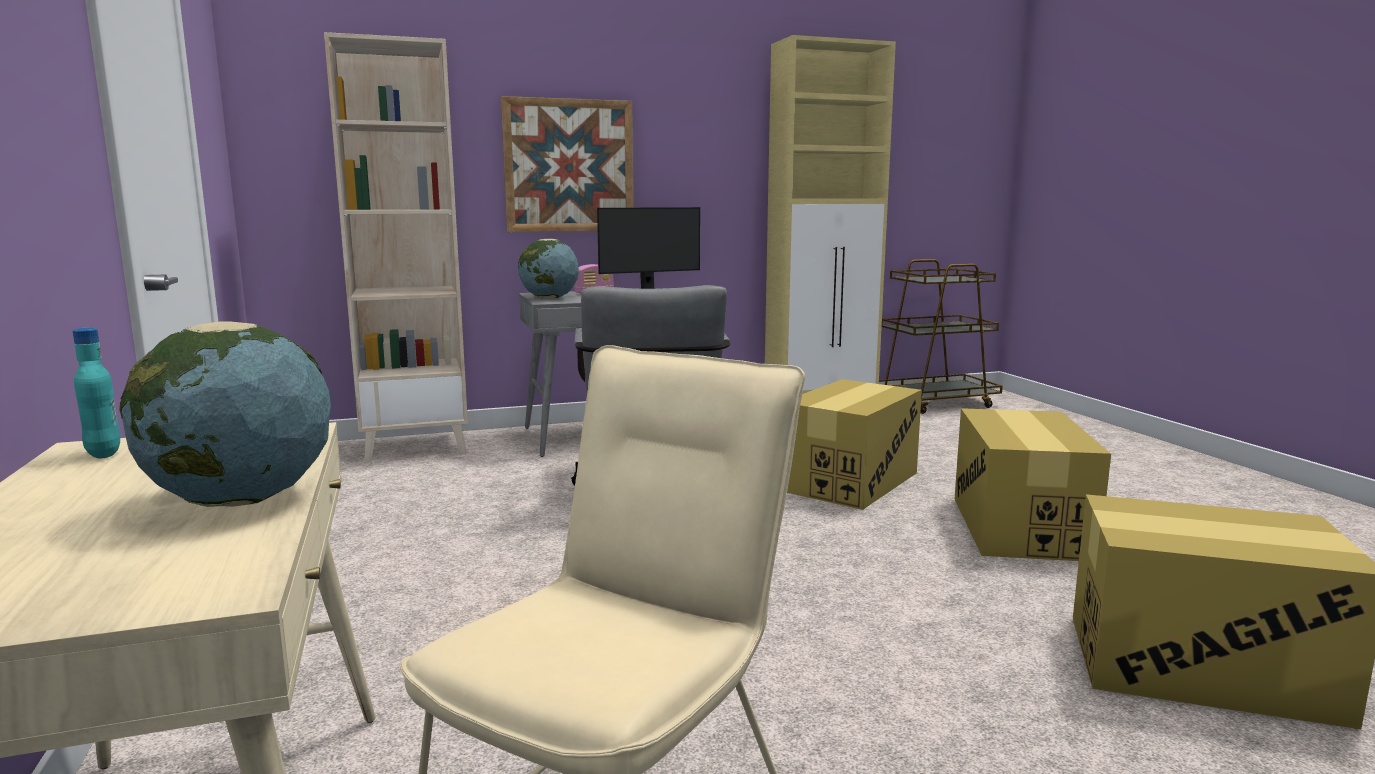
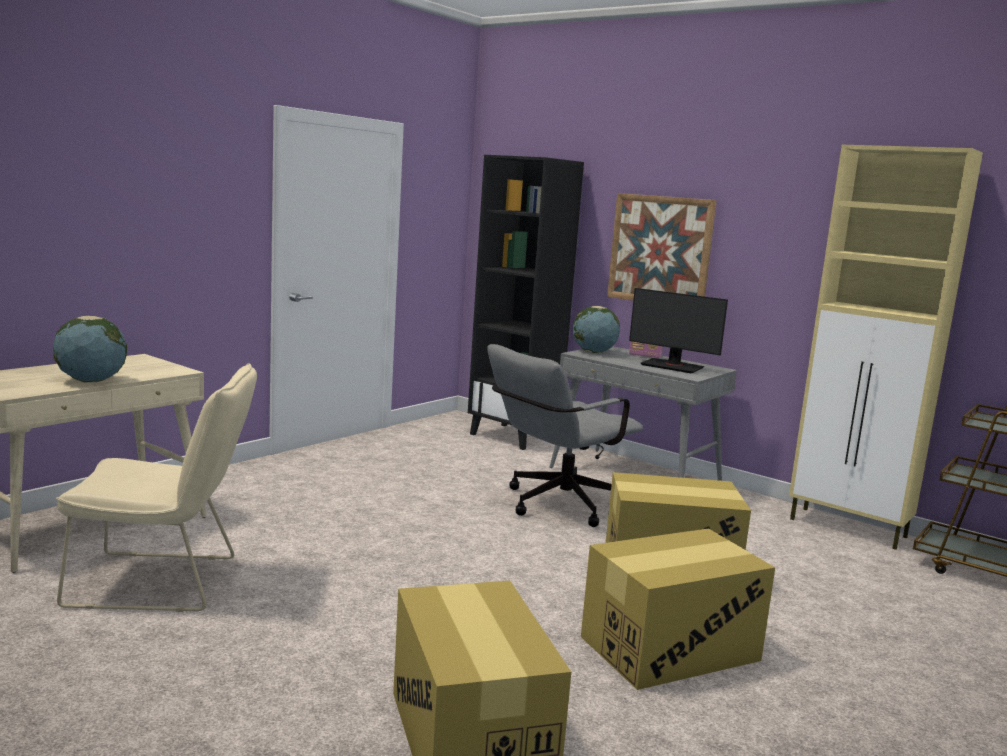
camera: 55 degrees right, 0 degrees up
turquoise bottle [73,328,120,458] -> none
beige bookcase [324,32,468,463] -> black bookcase [468,155,584,450]

